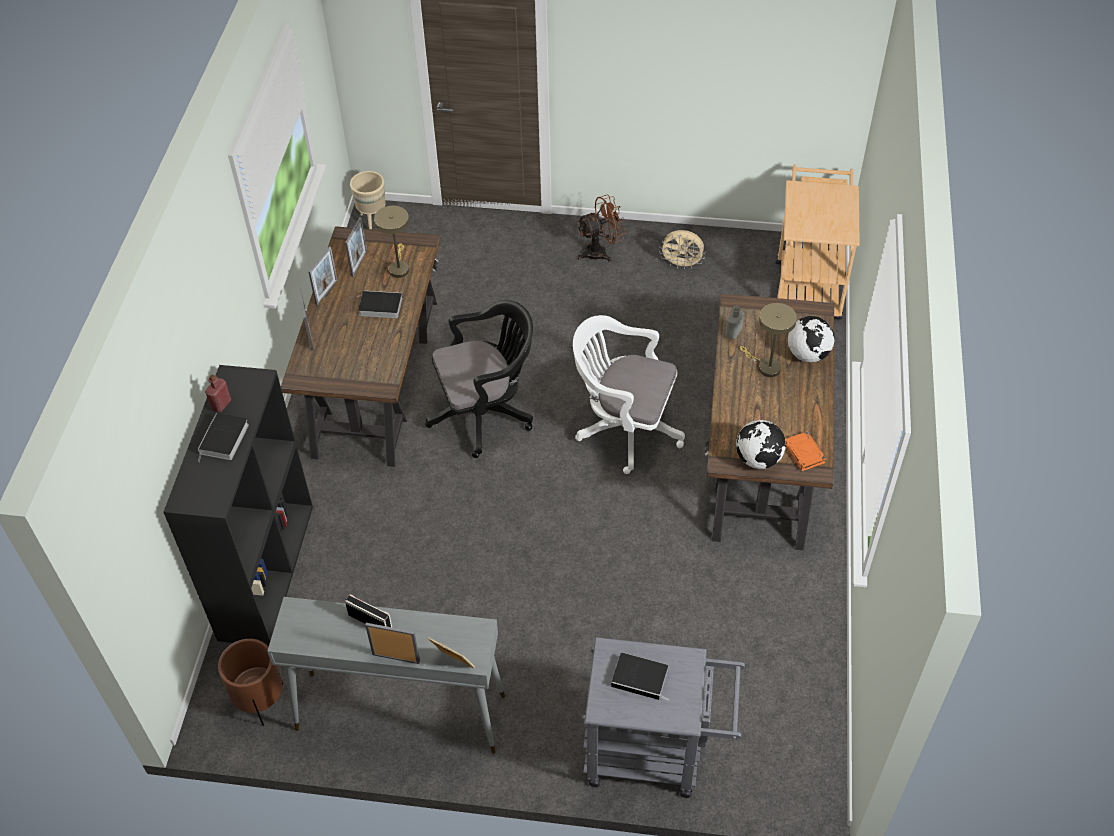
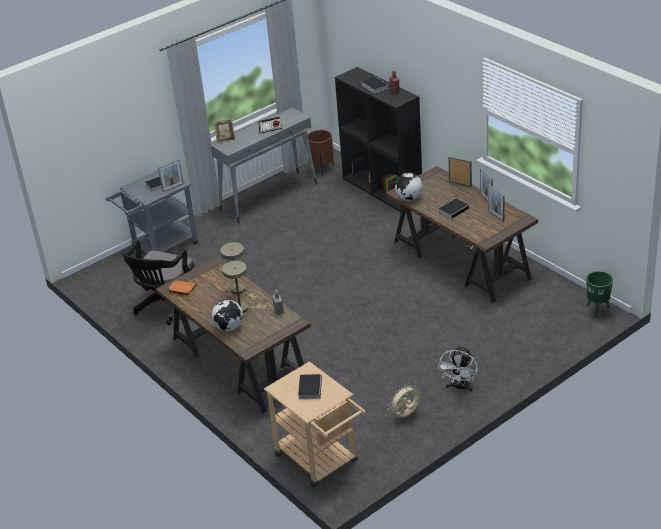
camera: 135 degrees right, 15 degrees down
beige planter [350,171,386,229] -> green planter [586,271,613,318]
picture frame [365,623,420,664] -> picture frame moved to [158,159,184,192]
beige table lamp [374,206,409,278] -> beige table lamp moved to [220,242,257,300]
black office chair [425,300,533,458] -> black office chair moved to [122,240,194,325]
white office chair [573,315,685,474] -> none
brown fan [577,195,626,262] -> white fan [438,346,478,392]
globe [736,420,786,469] -> globe moved to [395,173,423,201]
none -> book [298,374,322,399]

